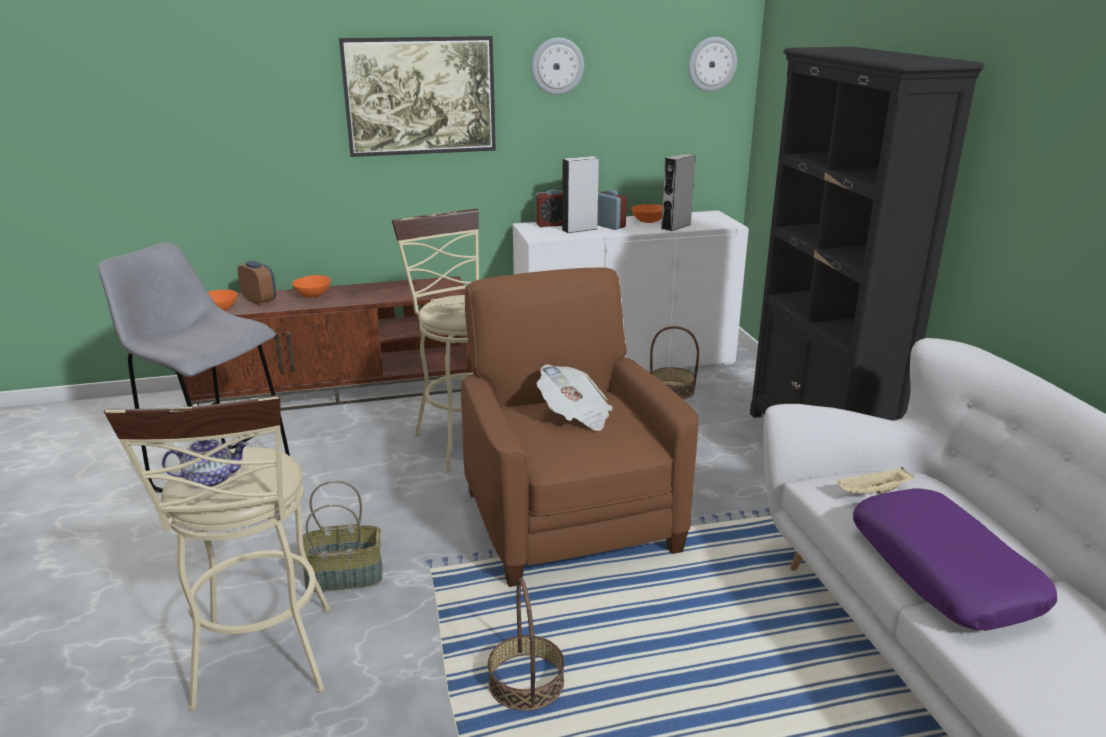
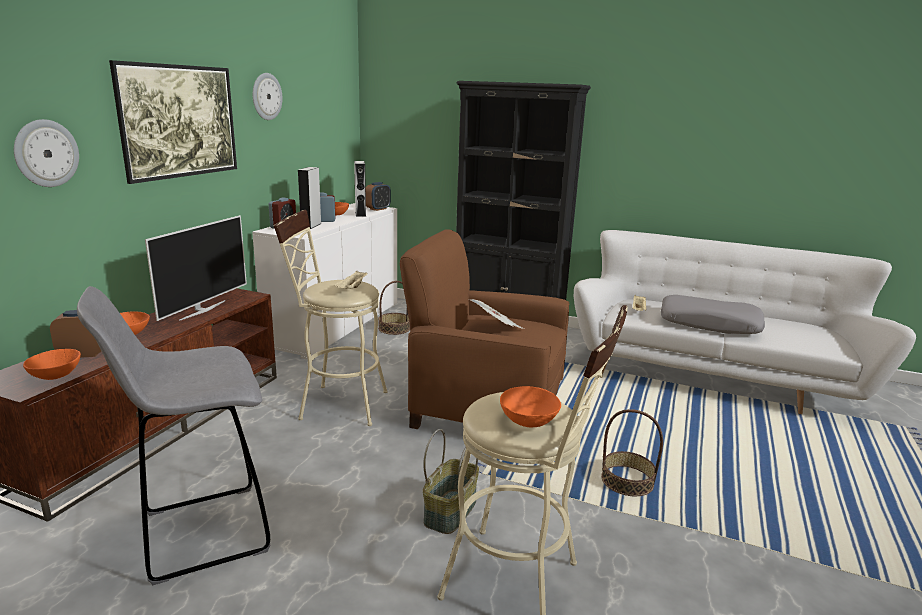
camera: 55 degrees left, 5 degrees down
teapot [162,439,248,488] -> orange bowl [500,386,561,427]
wall clock [688,37,737,92] -> wall clock moved to [14,119,79,187]
purple pillow [853,488,1057,631] -> grey pillow [661,295,765,334]
none -> television [145,215,247,321]
none -> alarm clock [366,182,391,211]

